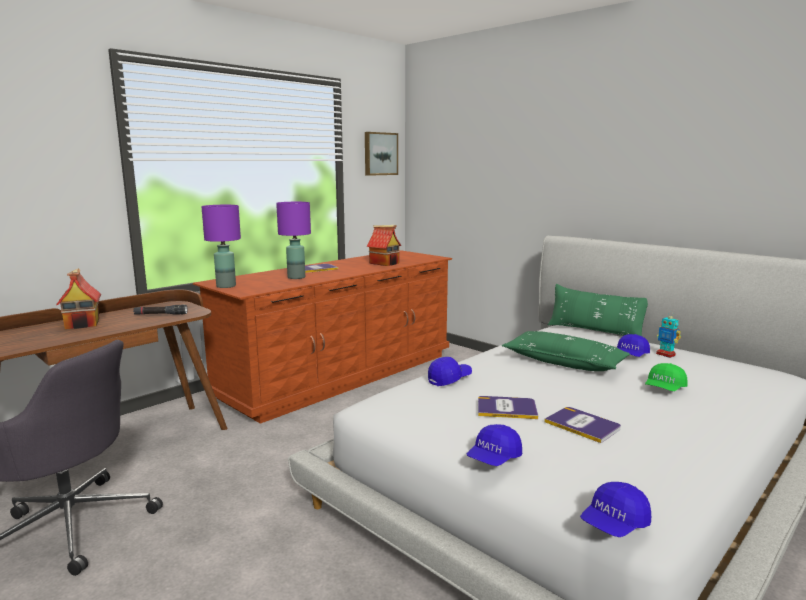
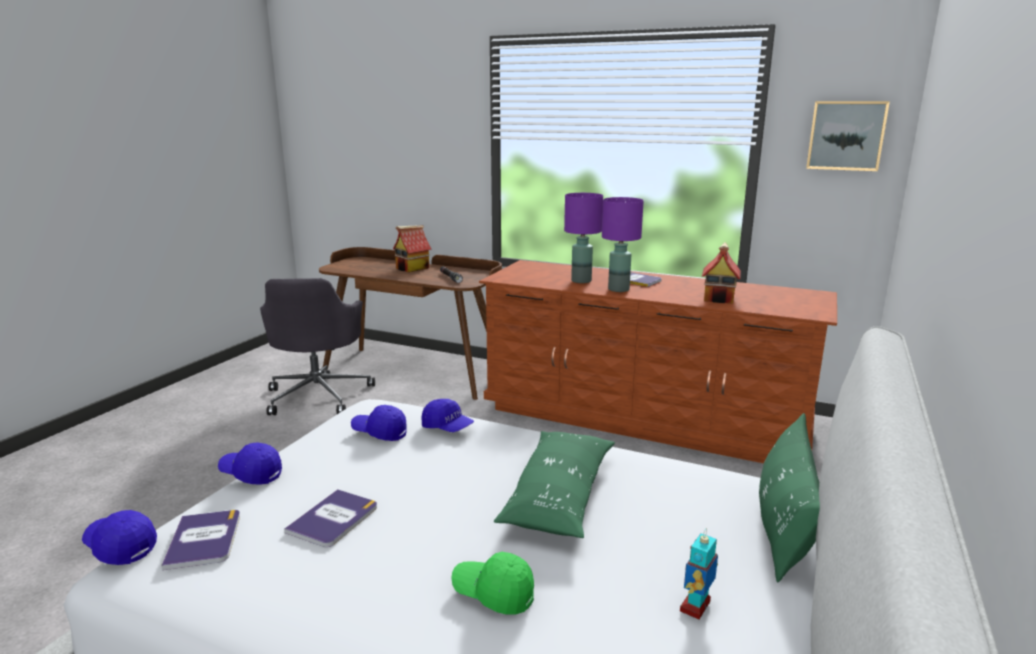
camera: 70 degrees right, 5 degrees up
purple table lamp [201,205,241,288] -> purple table lamp moved to [602,197,644,292]
book [478,396,538,419] -> book moved to [161,510,240,570]
blue cap [617,334,650,357] -> blue cap moved to [351,405,407,441]

